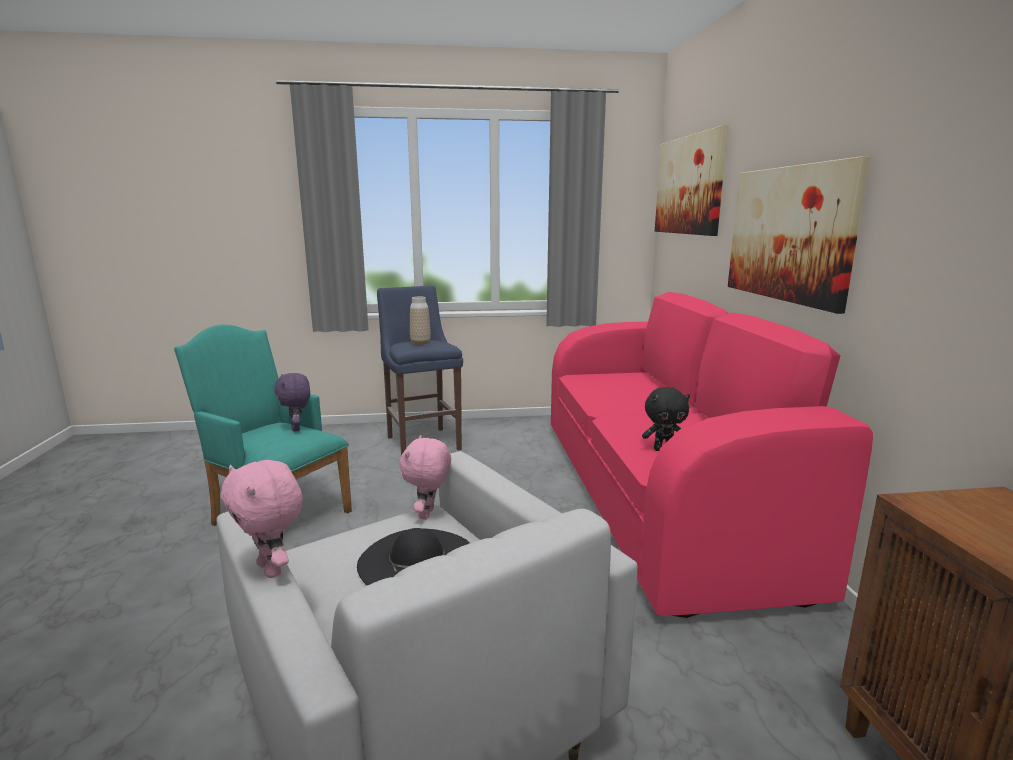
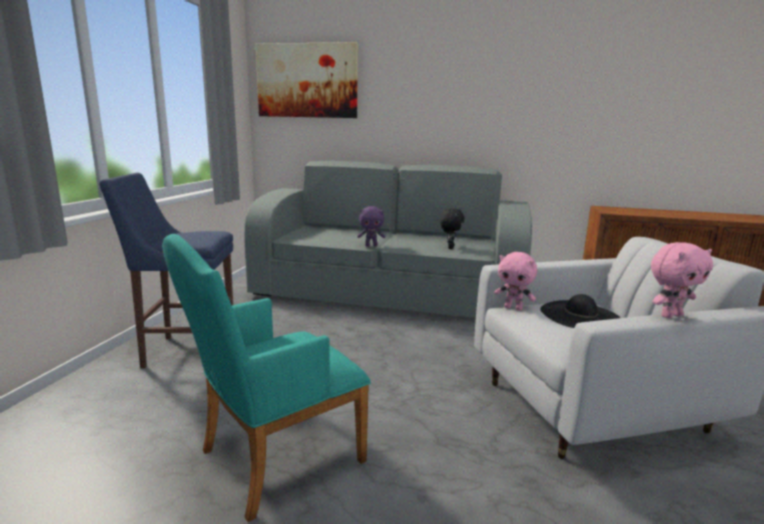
camera: 70 degrees left, 0 degrees up
purple plush toy [275,373,310,432] -> purple plush toy moved to [357,206,385,246]
vase [410,297,431,345] -> none
pink sofa [551,292,873,618] -> grey sofa [244,161,532,318]
picture [728,156,870,314] -> none

